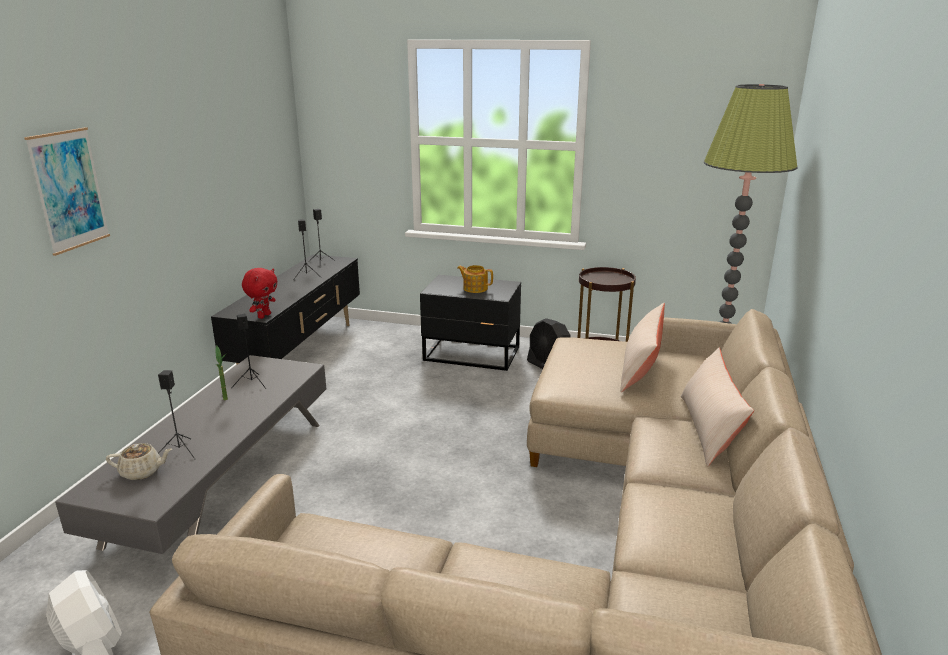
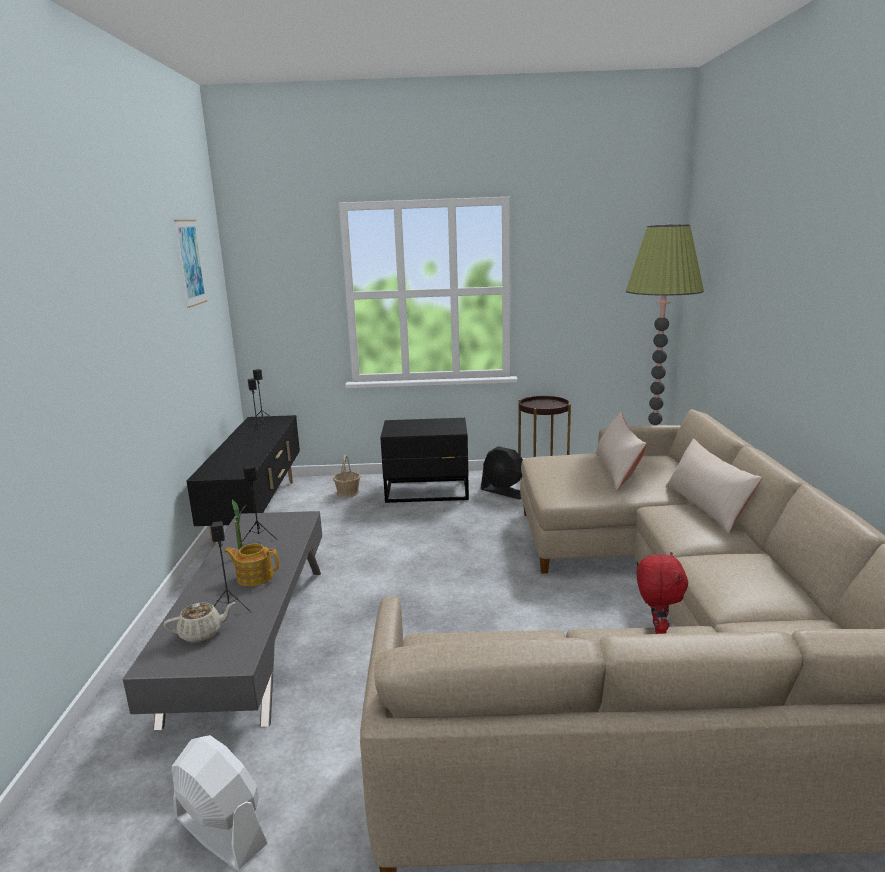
camera: 15 degrees left, 5 degrees down
picture [24,127,110,256] -> picture moved to [174,220,208,308]
red plush toy [242,268,278,319] -> red plush toy moved to [636,552,688,634]
teapot [457,265,493,293] -> teapot moved to [224,544,279,586]
none -> basket [333,454,361,497]

